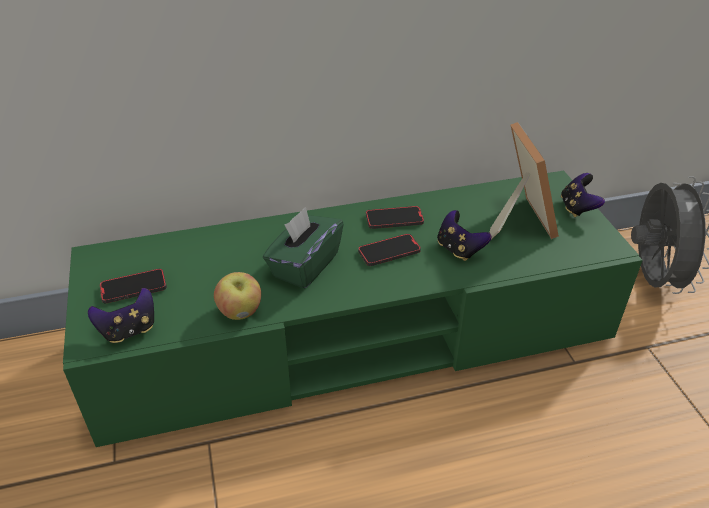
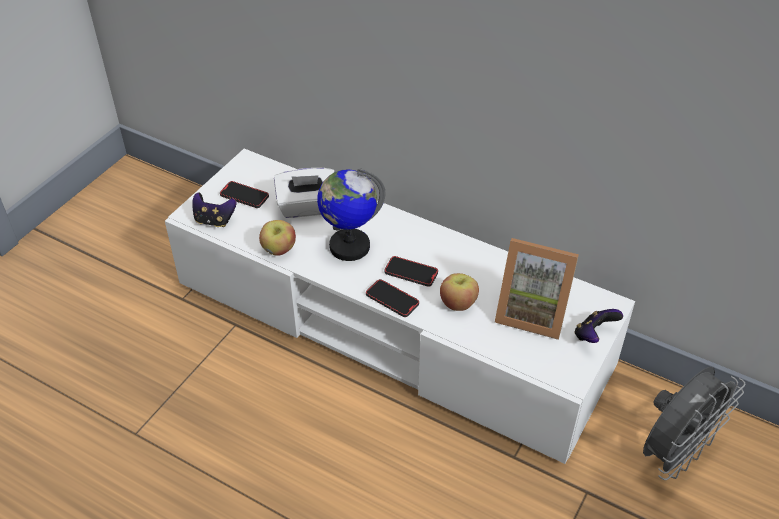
camera: 45 degrees right, 5 degrees up
green tv stand [63,171,643,447] -> white tv stand [165,149,635,464]
green tissue box [263,207,343,289] -> globe [317,169,385,261]
phone [366,206,424,229] -> phone moved to [366,279,419,317]
game controller [437,210,492,261] -> apple [440,273,479,311]
picture frame [489,122,559,239] -> picture frame turned 75 degrees clockwise [495,238,579,340]
none -> white tissue box [274,168,334,218]

